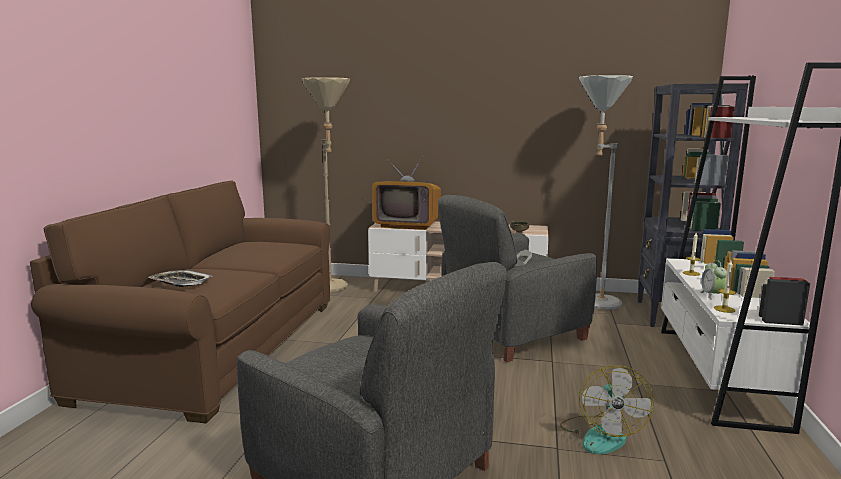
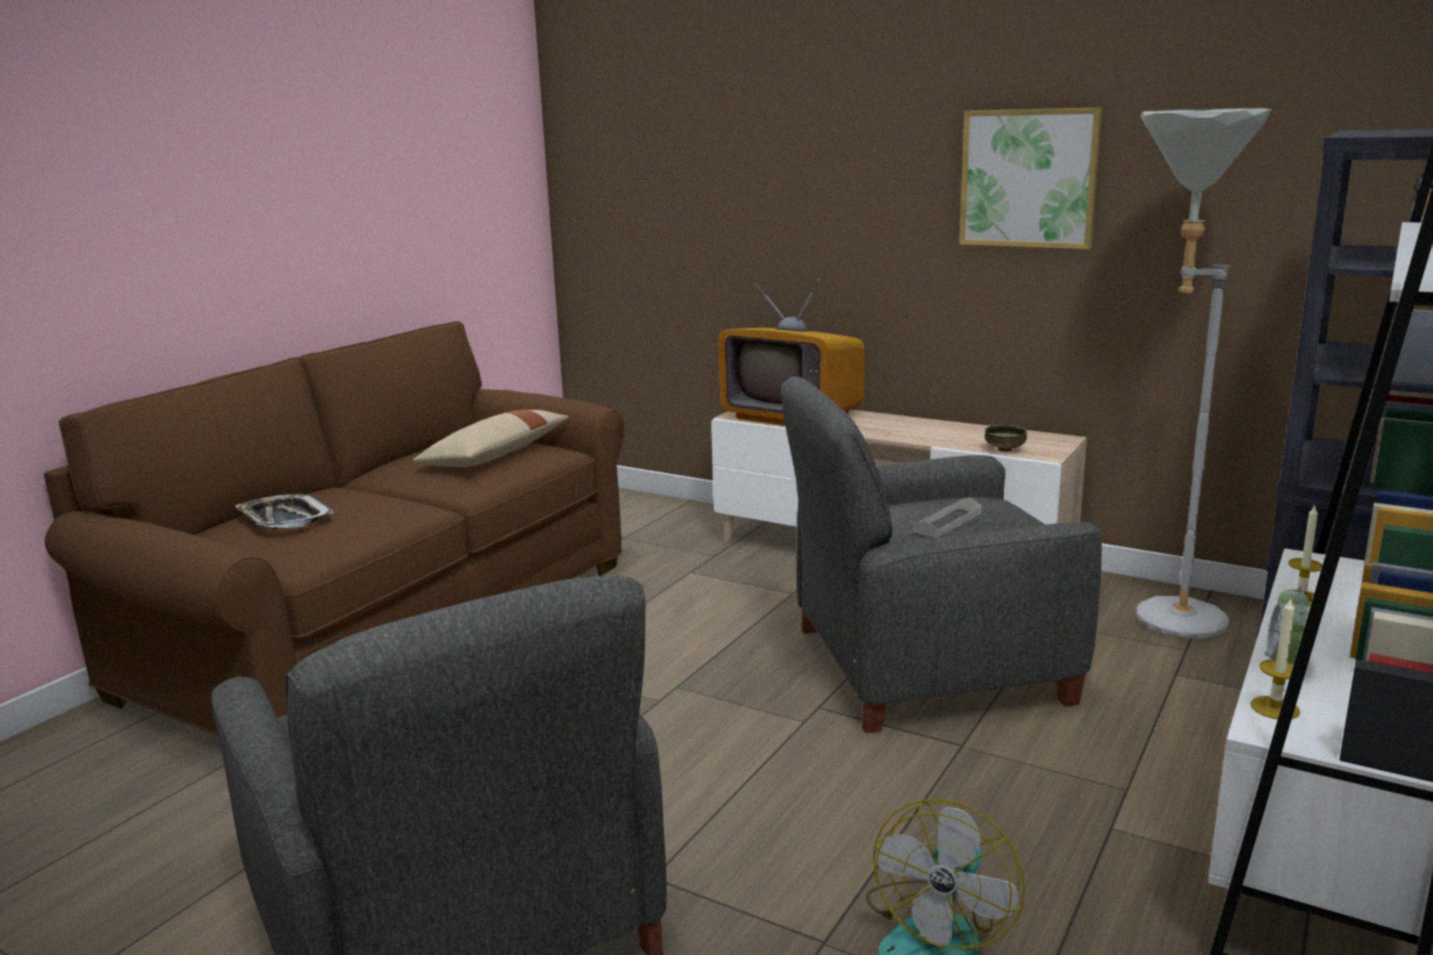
camera: 20 degrees right, 5 degrees up
beige floor lamp [302,77,350,292] -> none
none -> beige pillow [413,410,569,467]
none -> picture [959,107,1102,249]

